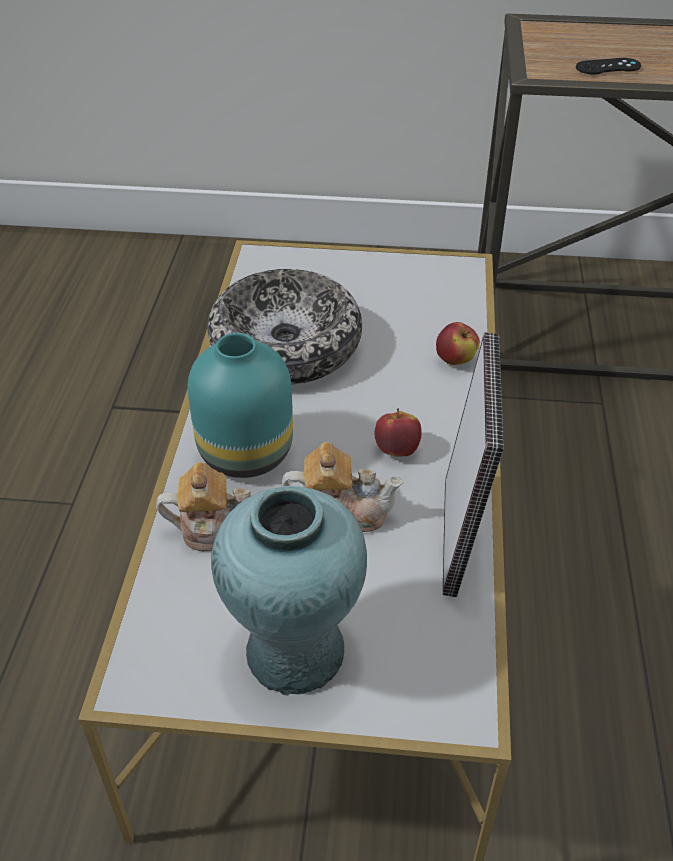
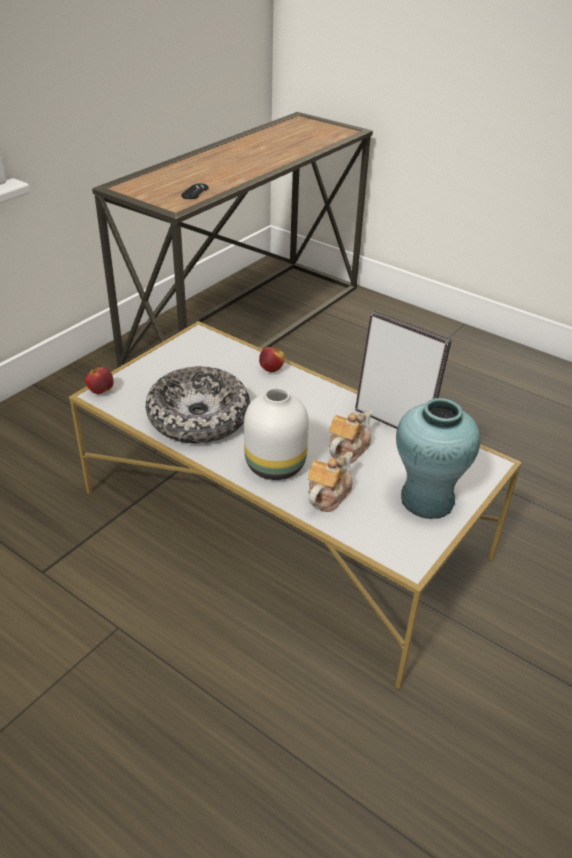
camera: 60 degrees left, 5 degrees down
turquoise vase [188,333,293,478] -> white vase [244,387,309,480]
apple [375,408,422,456] -> apple moved to [85,367,113,394]

